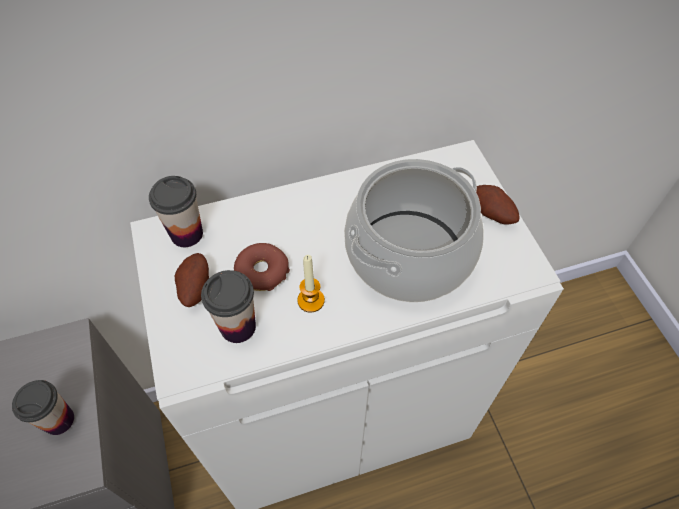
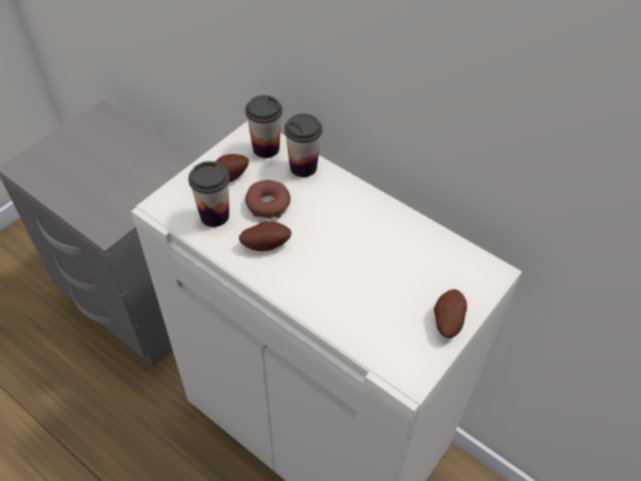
camera: 55 degrees right, 5 degrees down
cup [12,380,74,435] -> cup moved to [284,114,323,177]
candle [297,255,325,313] -> potato [239,221,292,251]
cooking pot [344,159,484,302] -> none

